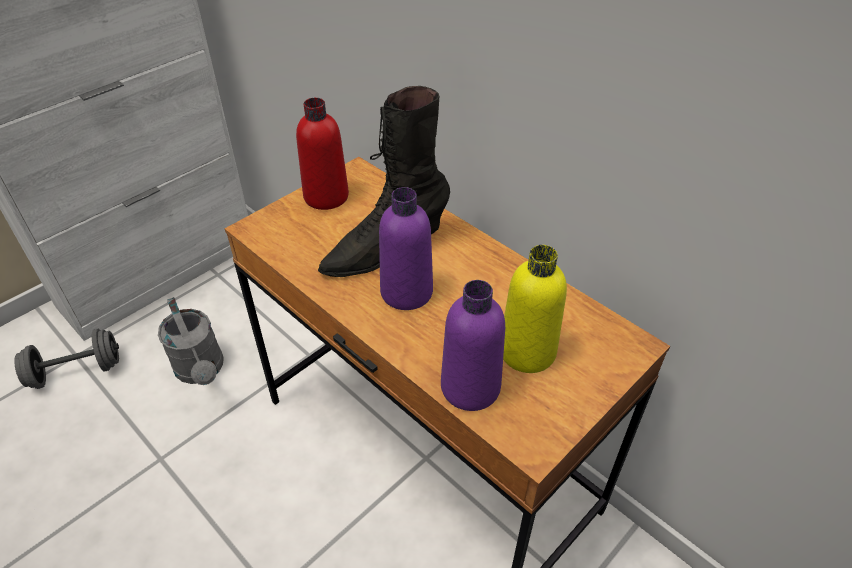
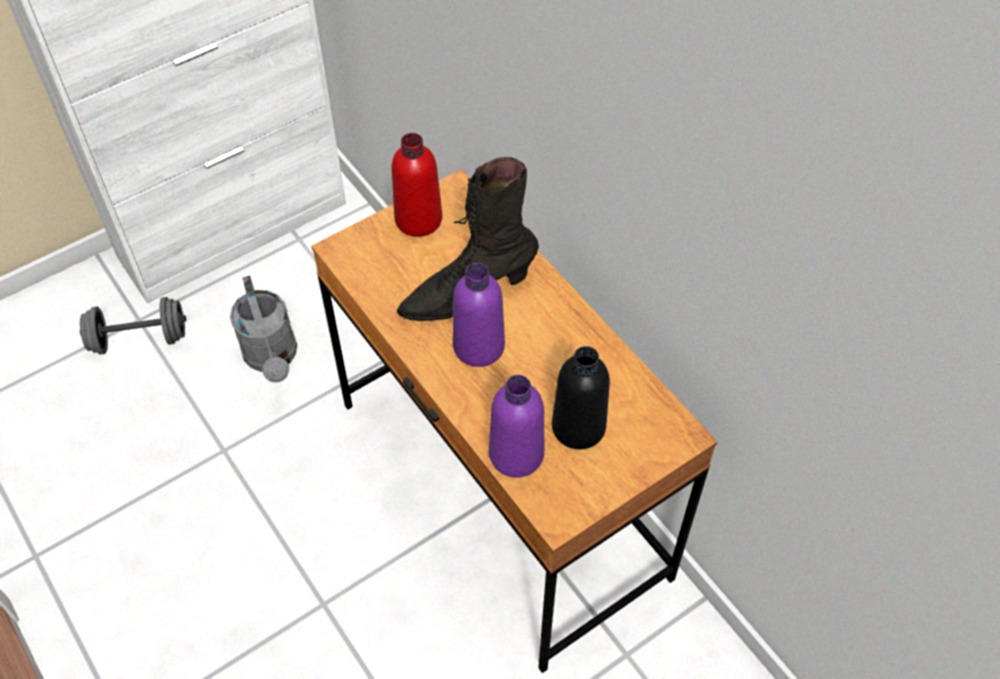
camera: 10 degrees right, 10 degrees up
yellow bottle [503,245,567,373] -> black bottle [552,346,610,450]

